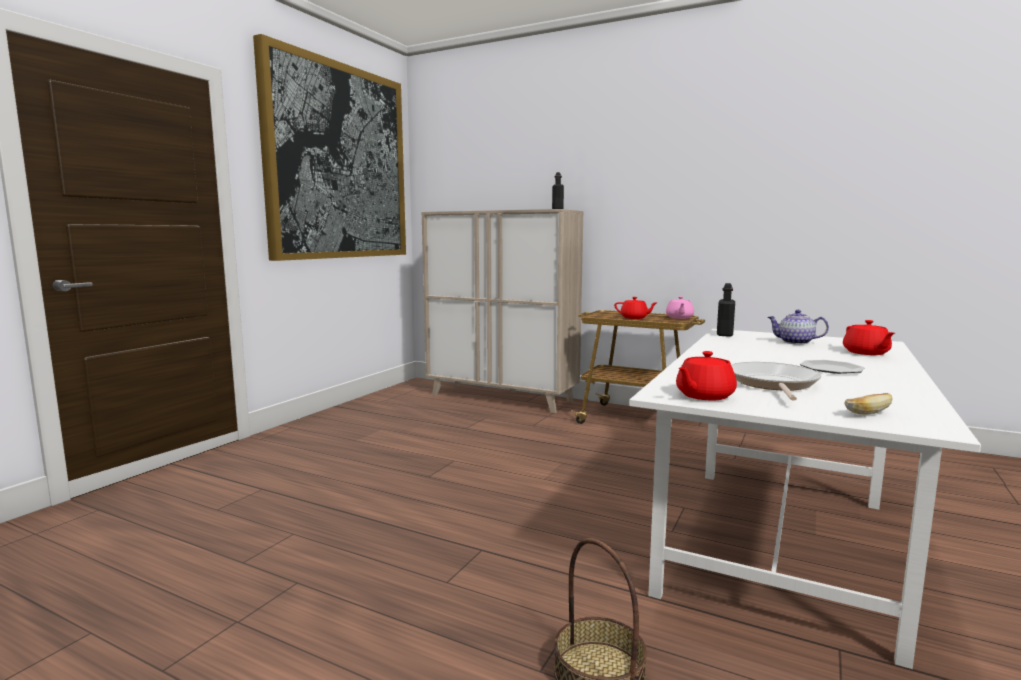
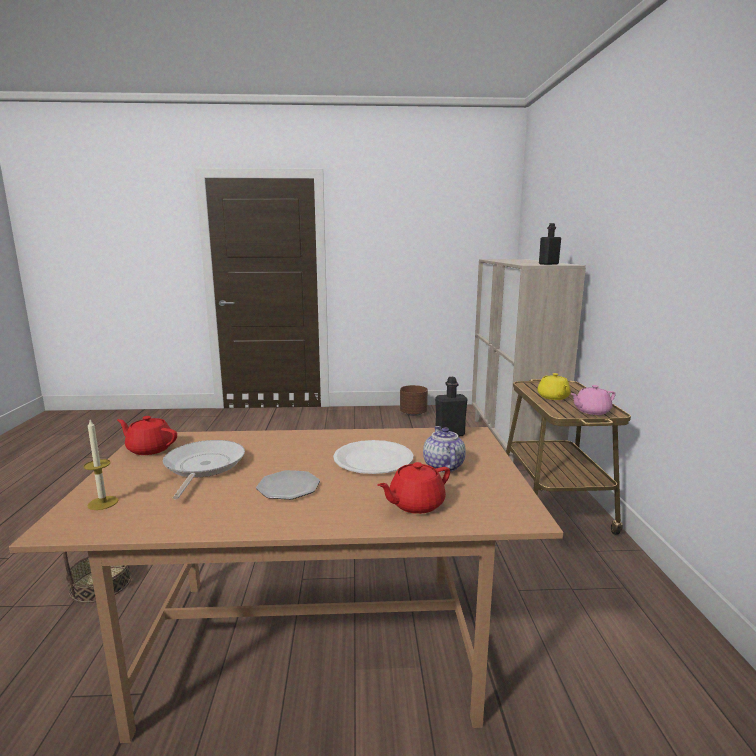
camera: 60 degrees right, 5 degrees up
picture [253,34,406,261] -> none
red teapot [614,297,658,319] -> yellow teapot [537,373,571,400]
white dining table [629,329,981,669] -> brown dining table [9,427,564,743]
frying pan [731,362,822,401] -> frying pan turned 75 degrees counterclockwise [163,440,245,499]
bread [844,393,893,415] -> candle [84,420,118,510]
none -> white plate [333,440,414,474]
none -> brown planter [400,385,428,416]

